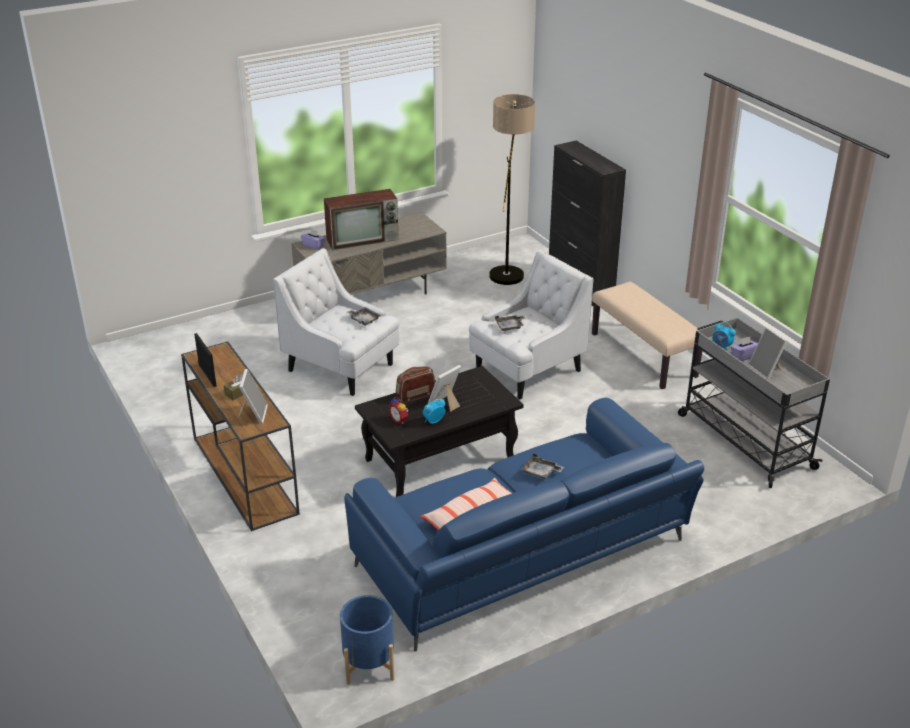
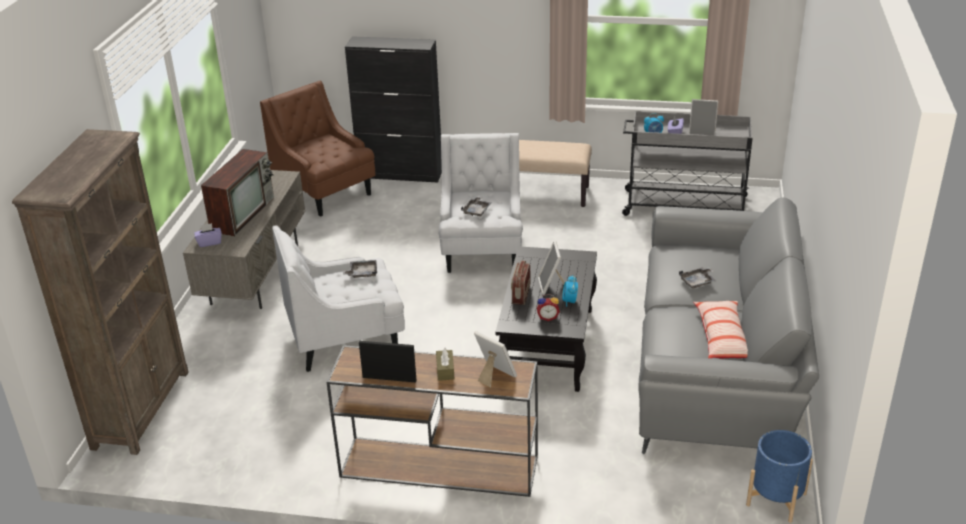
camera: 50 degrees left, 0 degrees up
blue sofa [344,398,704,652] -> grey sofa [638,197,819,454]
floor lamp [490,94,536,285] -> brown armchair [260,81,375,217]
none -> brown bookcase [12,129,189,455]

